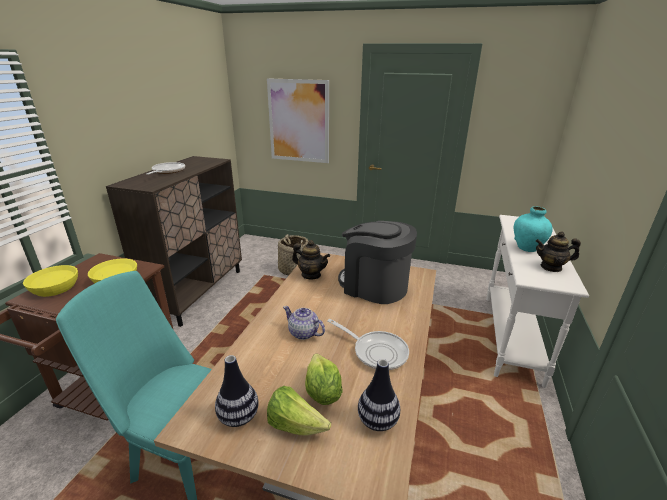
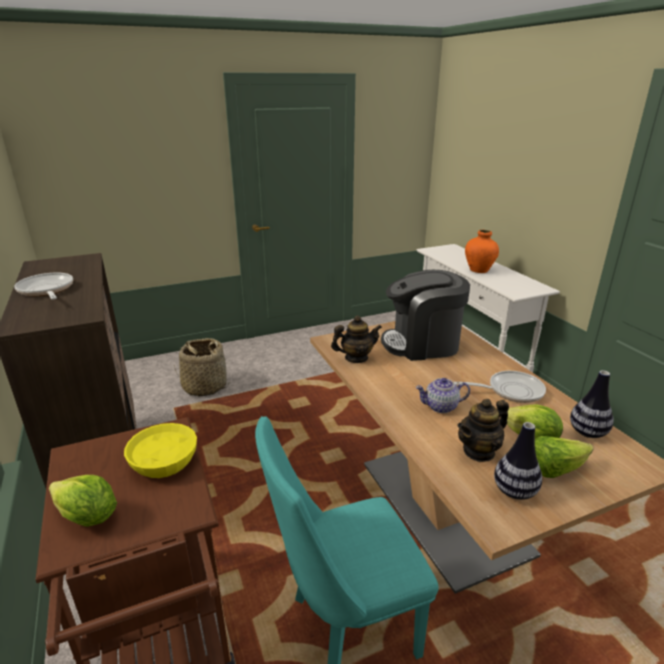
camera: 40 degrees left, 0 degrees up
yellow bowl [23,265,78,297] -> lettuce [49,475,117,527]
picture [267,79,329,163] -> none
turquoise vase [514,206,553,252] -> orange vase [465,230,499,273]
teapot [535,231,581,272] -> teapot moved to [457,399,509,462]

